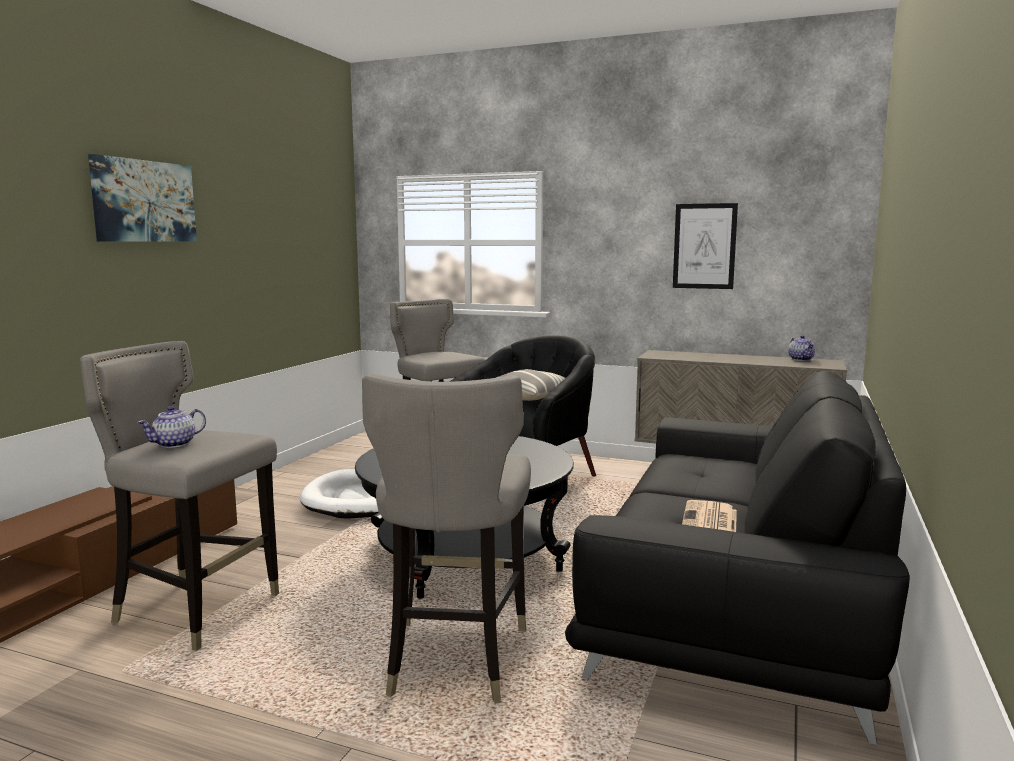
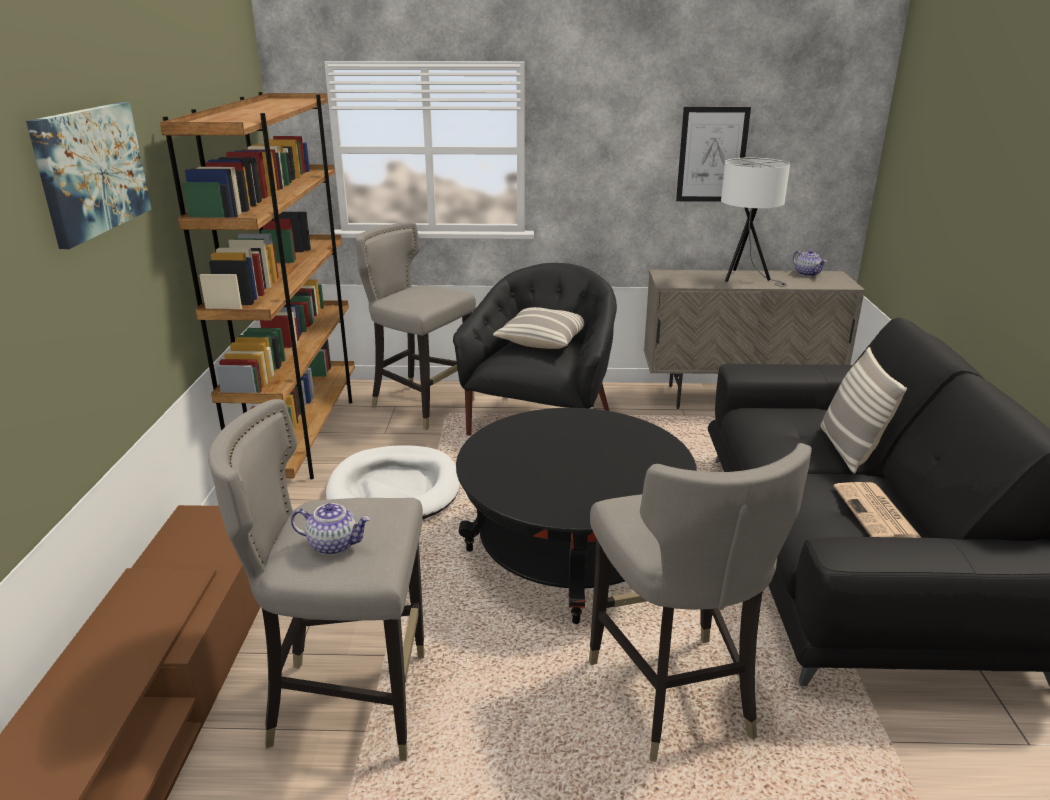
camera: 20 degrees left, 15 degrees up
teapot [138,406,206,448] -> teapot turned 105 degrees counterclockwise [291,503,371,555]
none -> brown bookcase [160,92,355,479]
none -> white table lamp [721,158,790,286]
none -> pillow [820,347,907,473]

